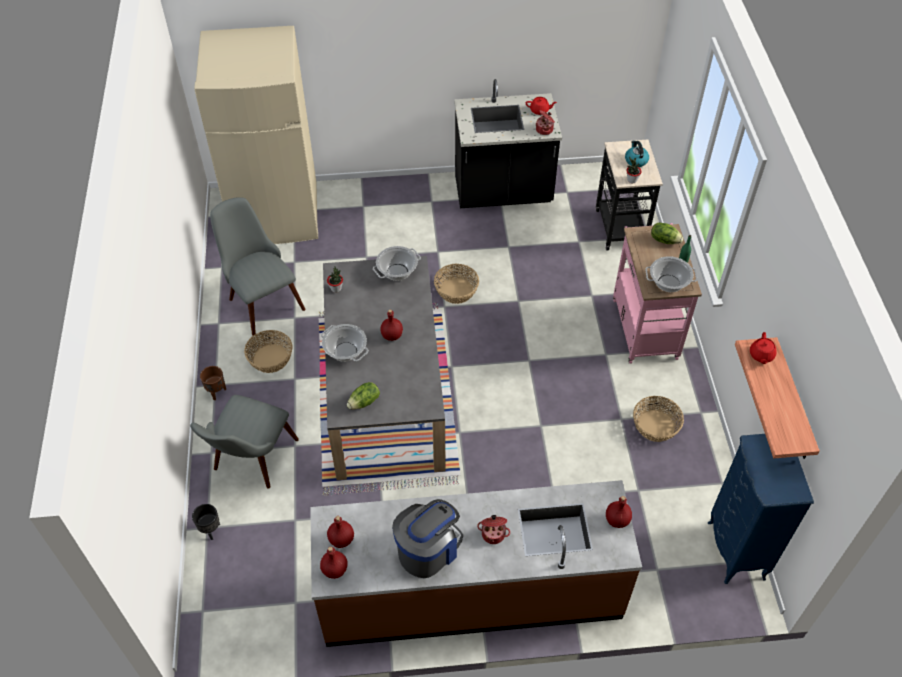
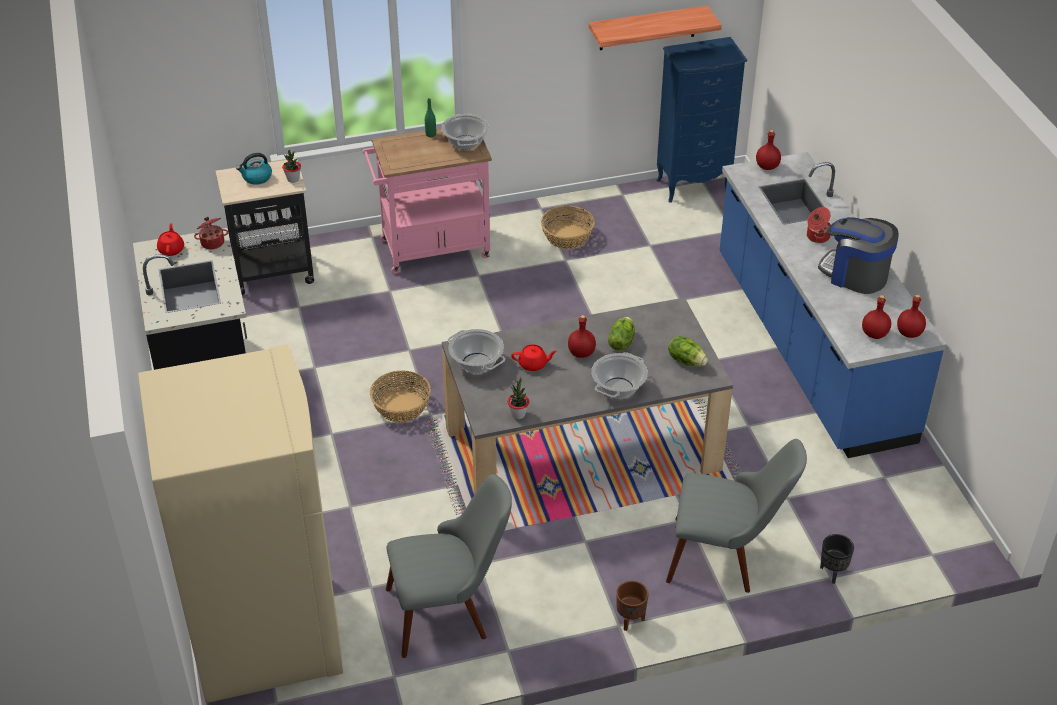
camera: 100 degrees left, 10 degrees down
grey chair [210,197,305,335] -> grey chair turned 150 degrees counterclockwise [386,474,512,658]
basket [244,330,293,373] -> none
brown counter [310,480,642,647] -> blue counter [720,152,946,458]
lettuce [651,222,683,244] -> lettuce moved to [608,317,635,350]
red teapot [750,332,777,364] -> red teapot moved to [511,344,557,371]

